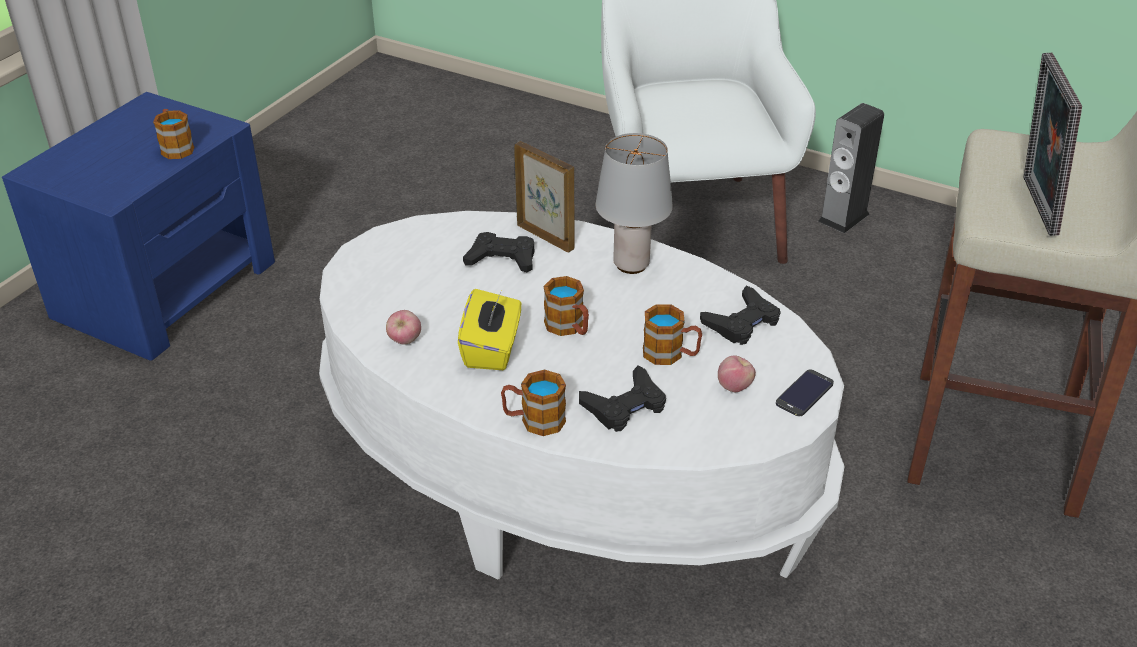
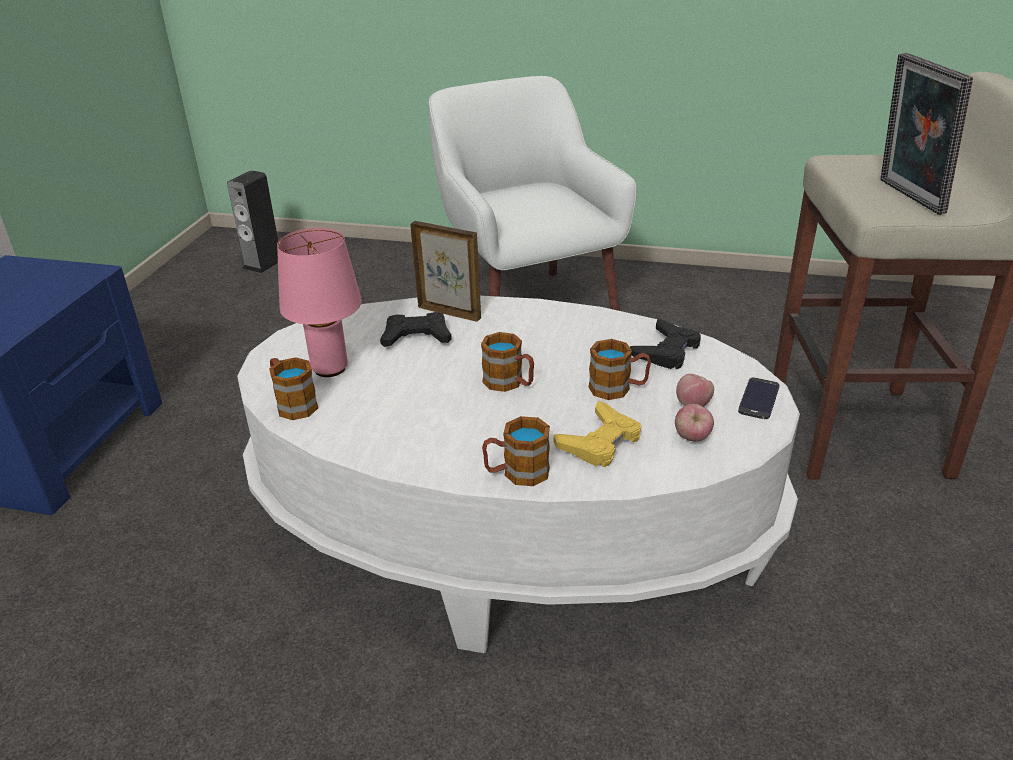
camera: 15 degrees left, 5 degrees down
mug [153,109,194,159] -> mug moved to [269,357,318,420]
apple [386,310,421,345] -> apple moved to [675,404,714,442]
yellow tissue box [458,289,521,370] -> none
black game controller [579,365,666,432] -> yellow game controller [554,401,641,467]
grey table lamp [596,133,673,274] -> none
speaker [818,103,884,233] -> speaker moved to [227,170,278,273]
none -> pink table lamp [277,228,362,377]

